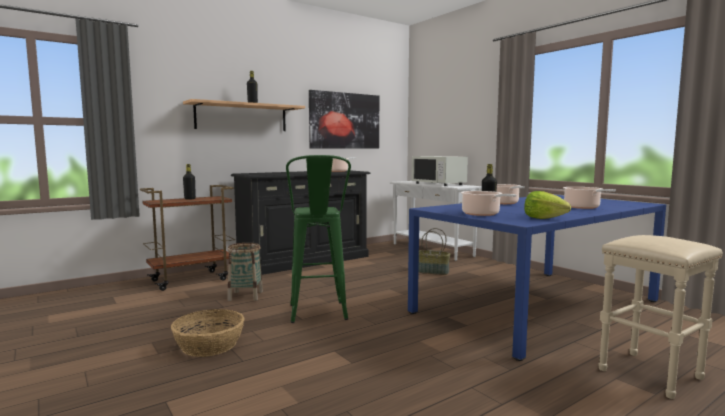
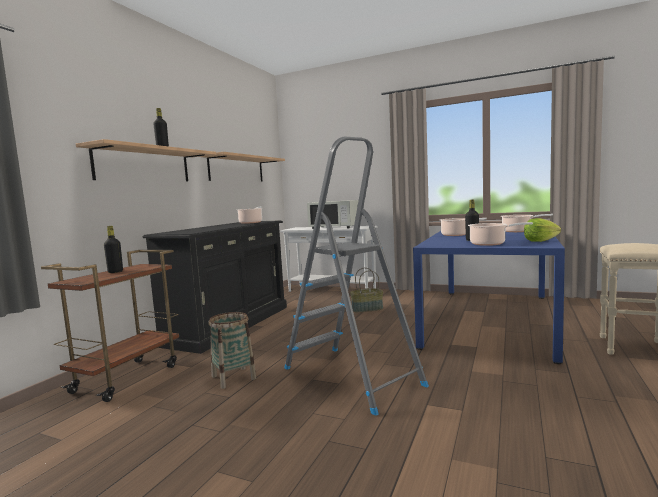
camera: 30 degrees left, 0 degrees up
basket [171,309,244,357] -> none
green stool [286,155,351,323] -> grey step ladder [284,137,429,416]
picture [309,90,379,149] -> shelf [201,152,285,182]

